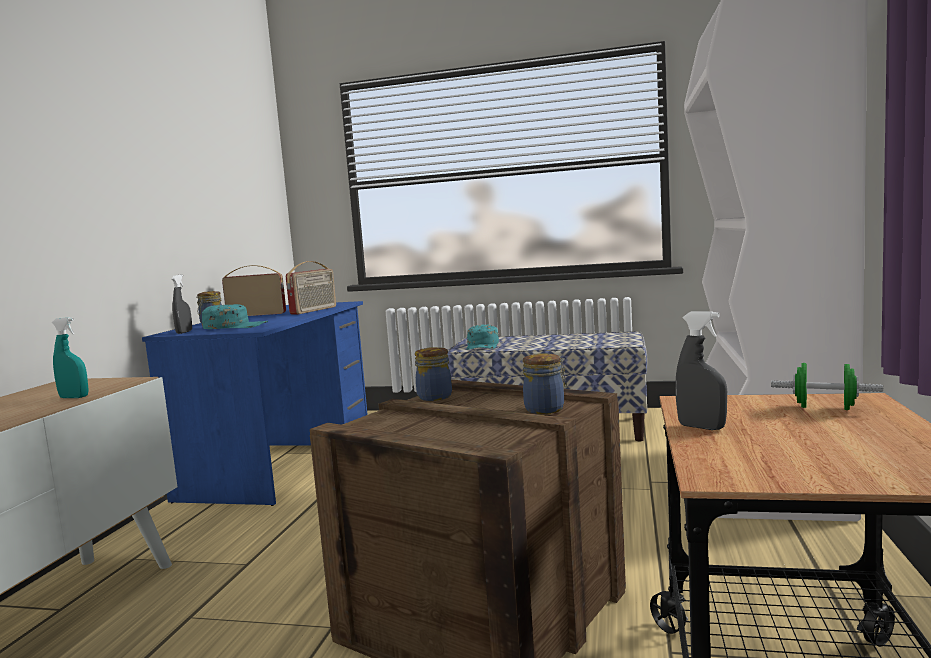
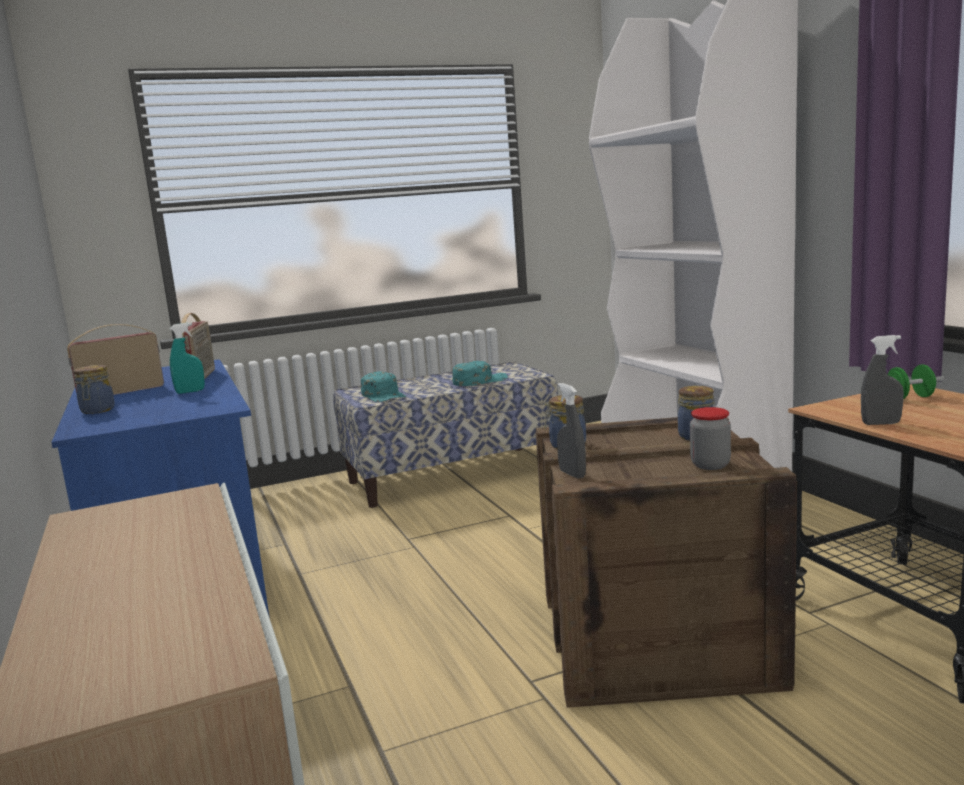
camera: 35 degrees left, 5 degrees up
turquoise spray bottle [52,317,88,398] -> turquoise spray bottle moved to [170,322,205,394]
grey spray bottle [172,275,192,334] -> grey spray bottle moved to [557,383,586,479]
turquoise cap [202,304,268,329] -> turquoise cap moved to [452,361,508,386]
none -> jar [690,407,731,470]

